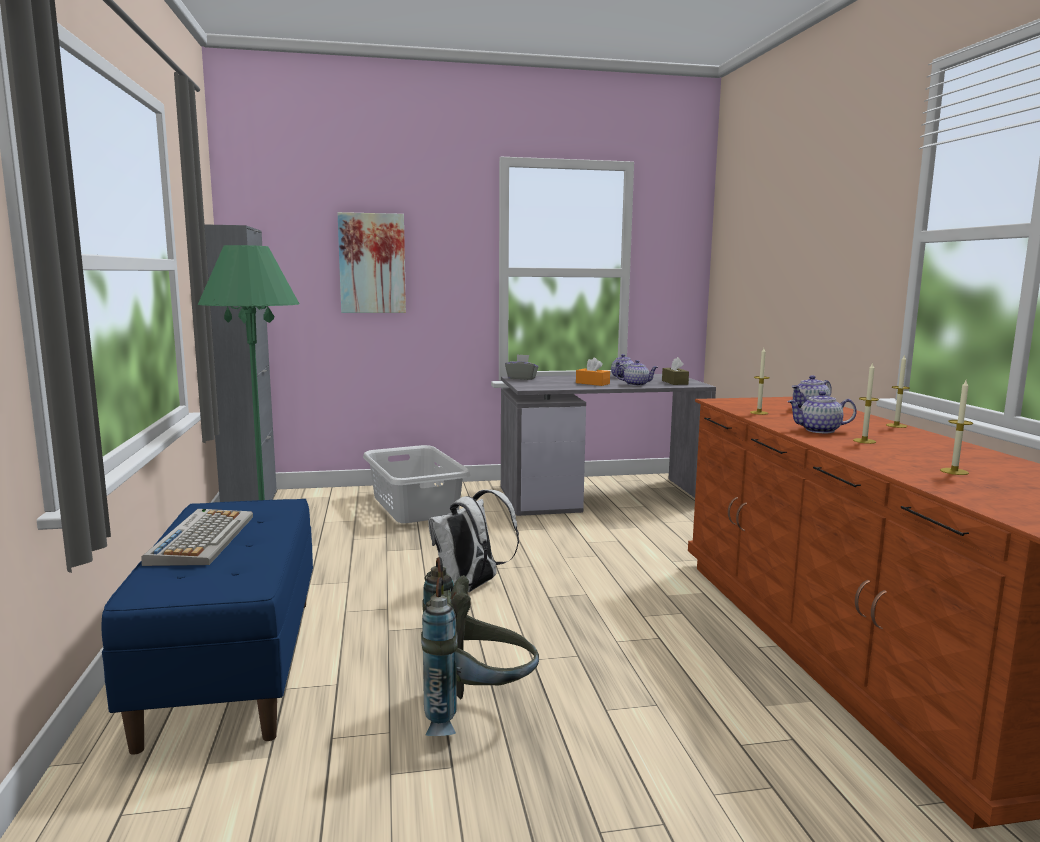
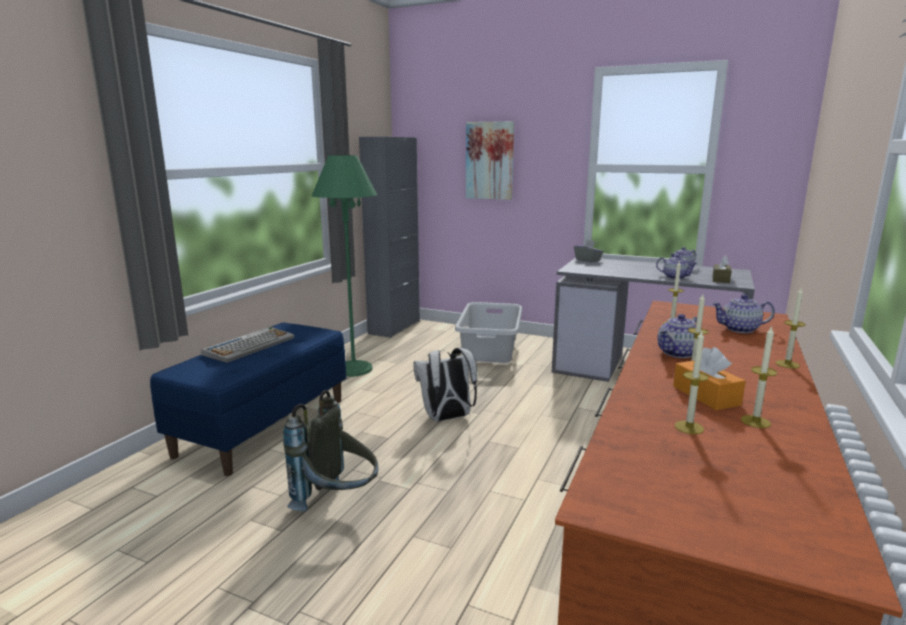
camera: 35 degrees right, 5 degrees up
orange tissue box [576,358,610,386] -> orange tissue box moved to [673,347,746,410]
teapot [787,391,857,433] -> teapot turned 75 degrees counterclockwise [657,314,697,358]
none -> candle [741,326,778,428]

